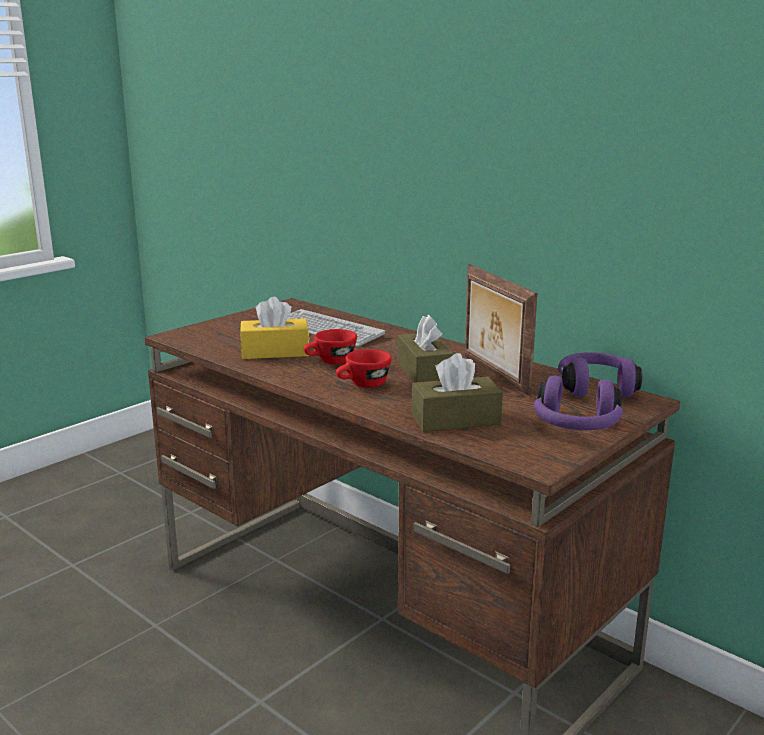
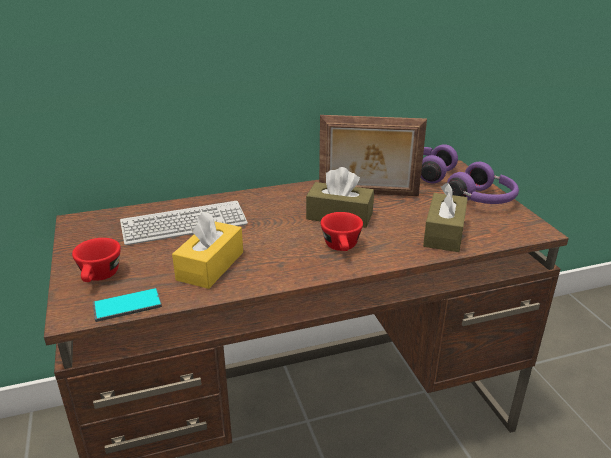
camera: 60 degrees left, 10 degrees up
red cup [304,329,357,365] -> red cup moved to [72,238,121,282]
none -> phone [92,288,162,322]

